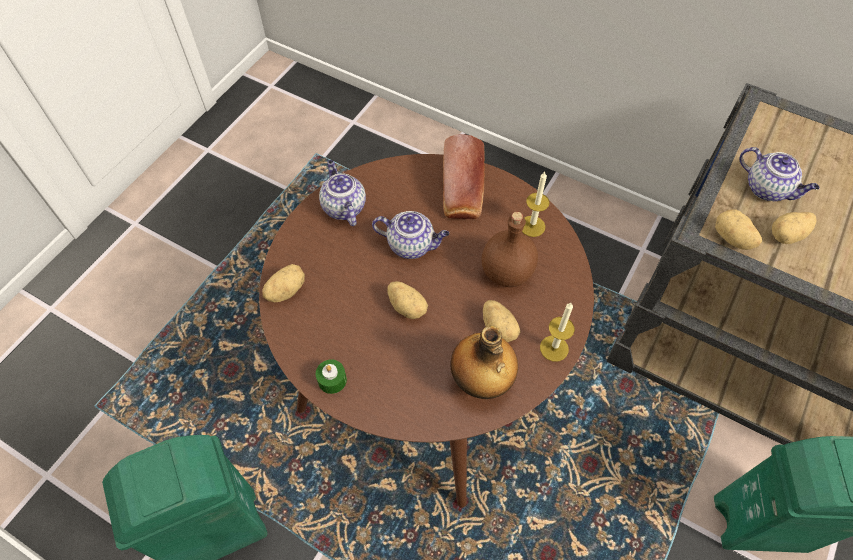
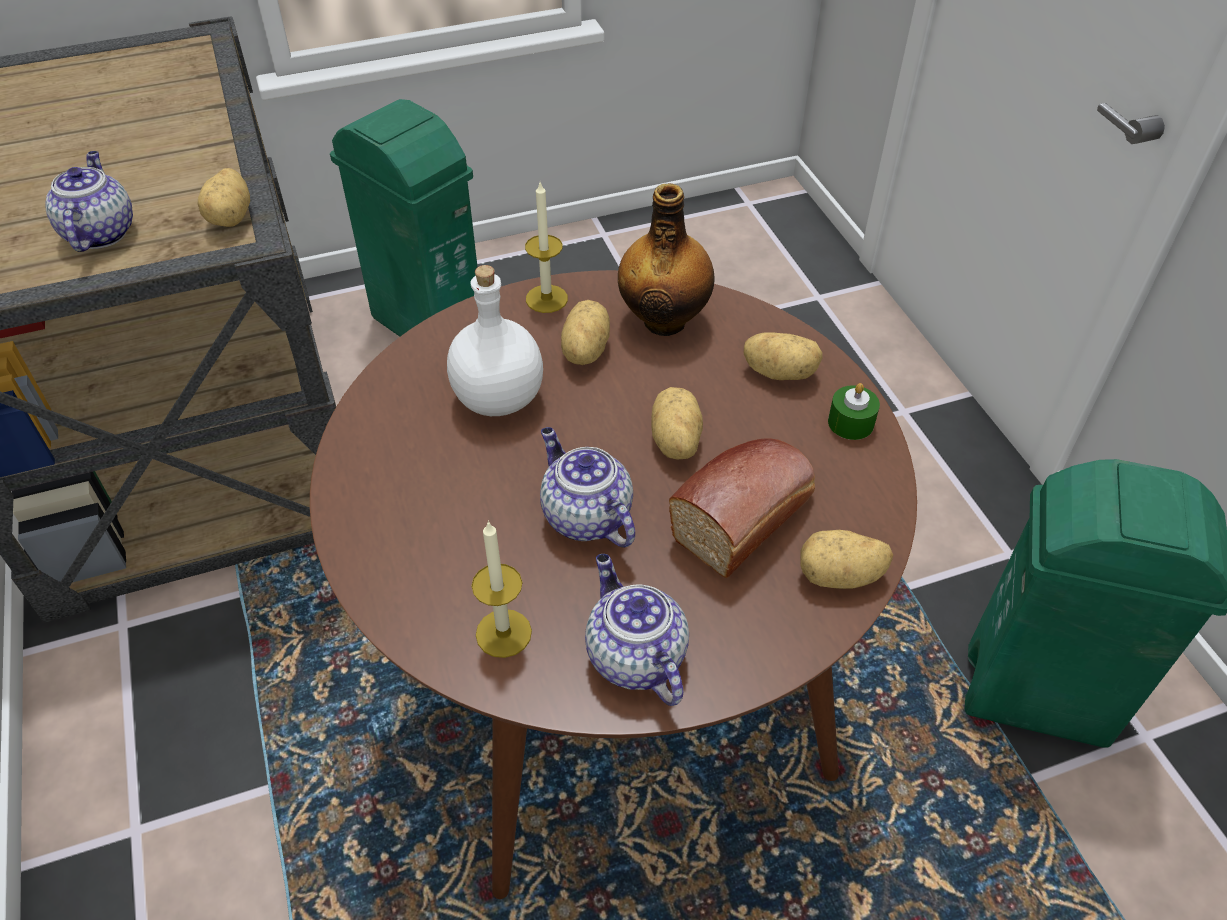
camera: 140 degrees left, 10 degrees down
teapot [319,160,366,226] -> teapot turned 135 degrees clockwise [585,554,689,706]
bread [443,134,484,219] -> bread moved to [669,439,815,578]
brown bottle [482,212,538,287] -> white bottle [447,265,543,416]
candle [522,172,549,237] -> candle moved to [472,521,532,658]
potato [772,212,817,244] -> potato moved to [744,332,822,380]

